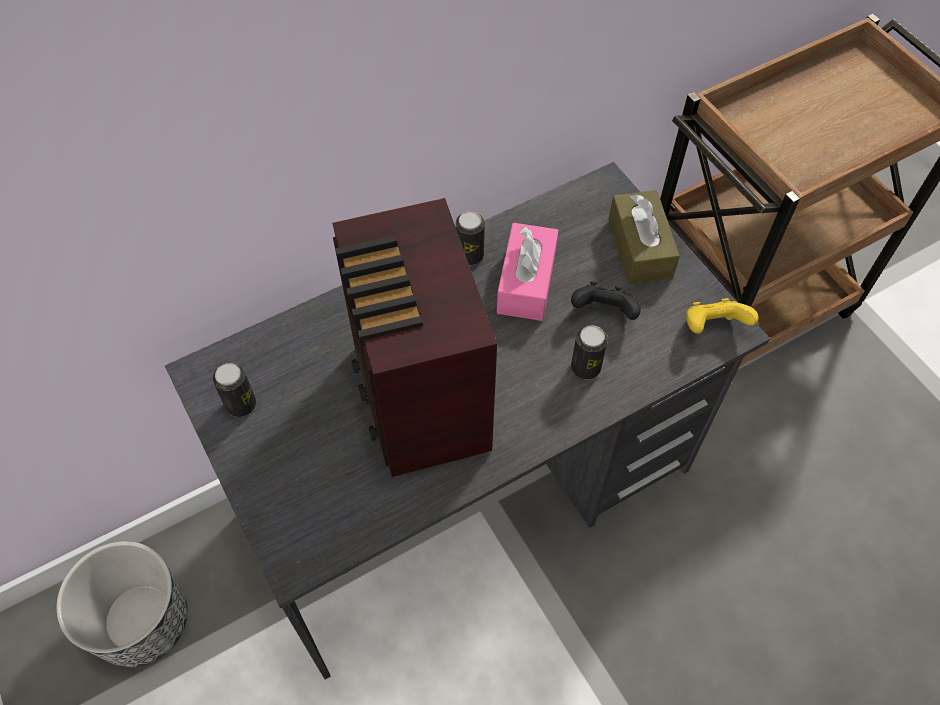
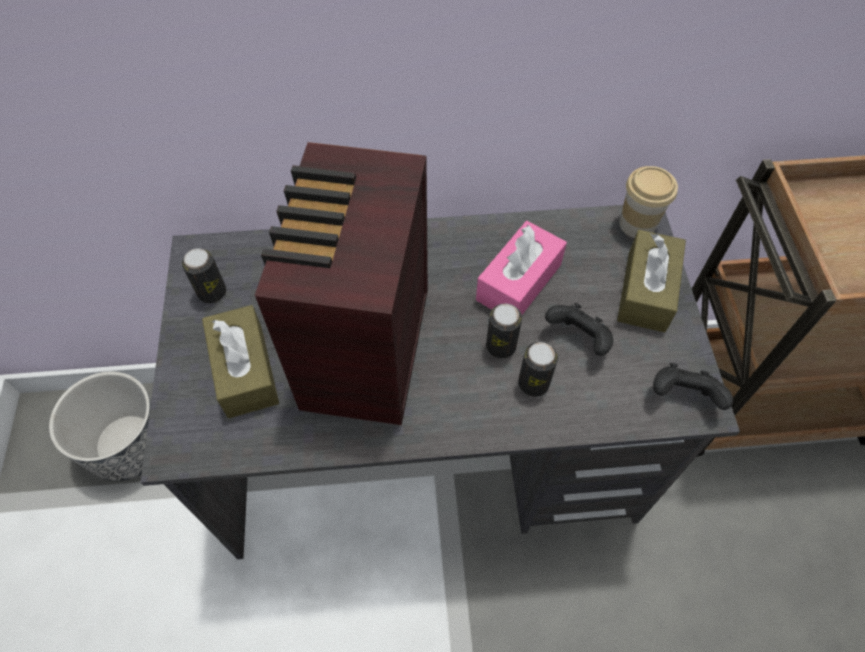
camera: 25 degrees right, 0 degrees up
can [456,211,485,265] -> can moved to [486,303,522,359]
yellow game controller [686,298,758,334] -> black game controller [653,363,733,410]
none -> brown tissue box [202,305,279,418]
none -> cup [620,166,678,238]

